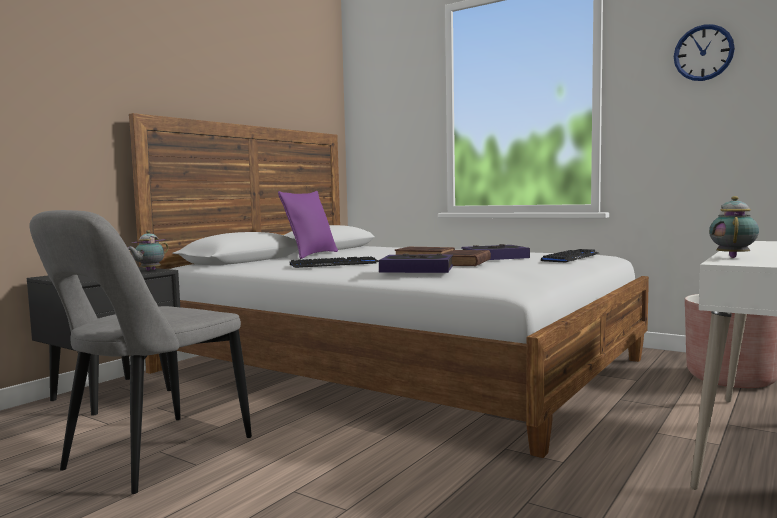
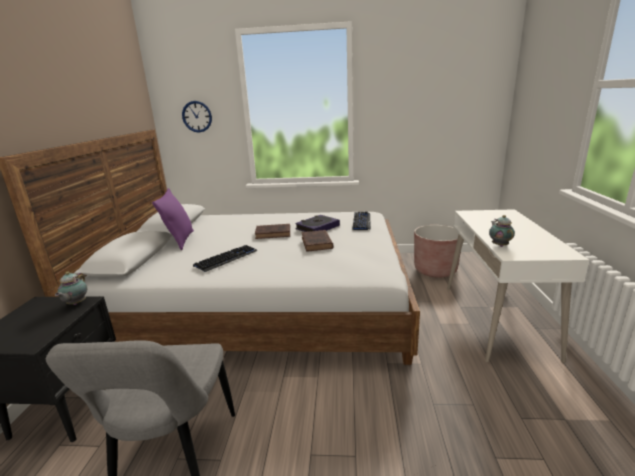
camera: 30 degrees left, 15 degrees up
book [379,253,453,273] -> none
wall clock [674,24,735,81] -> wall clock moved to [182,101,212,132]

